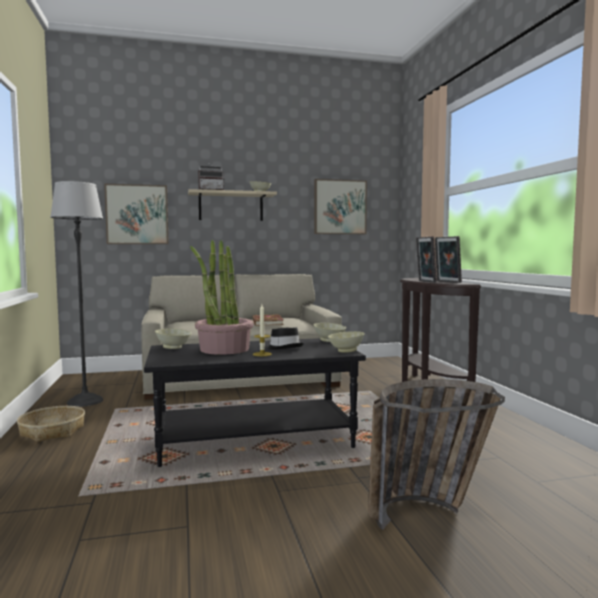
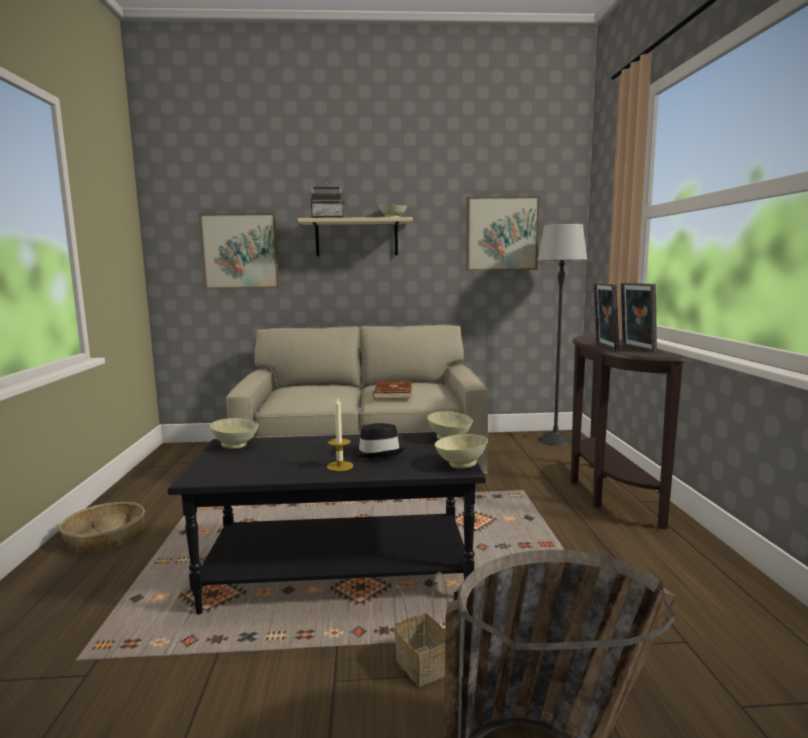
camera: 10 degrees right, 5 degrees up
floor lamp [50,181,103,407] -> floor lamp moved to [537,224,587,446]
potted plant [190,240,254,355] -> none
none -> basket [393,572,449,687]

